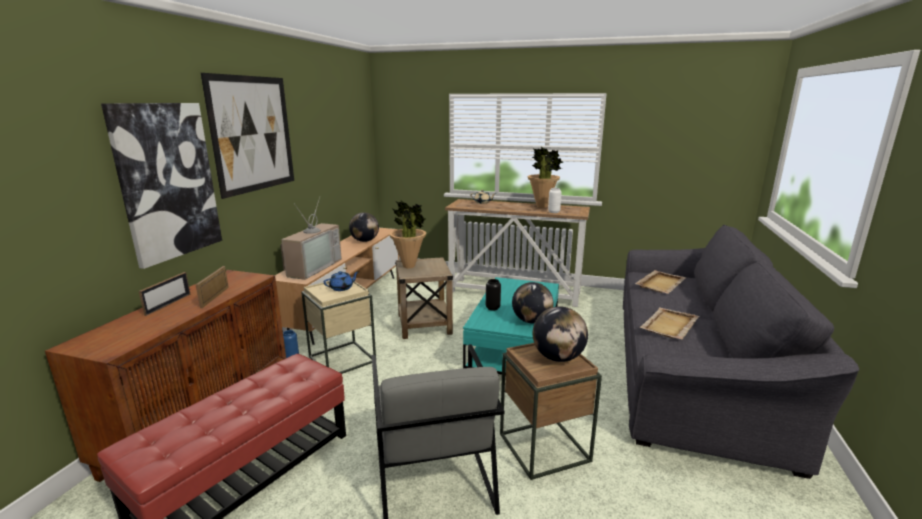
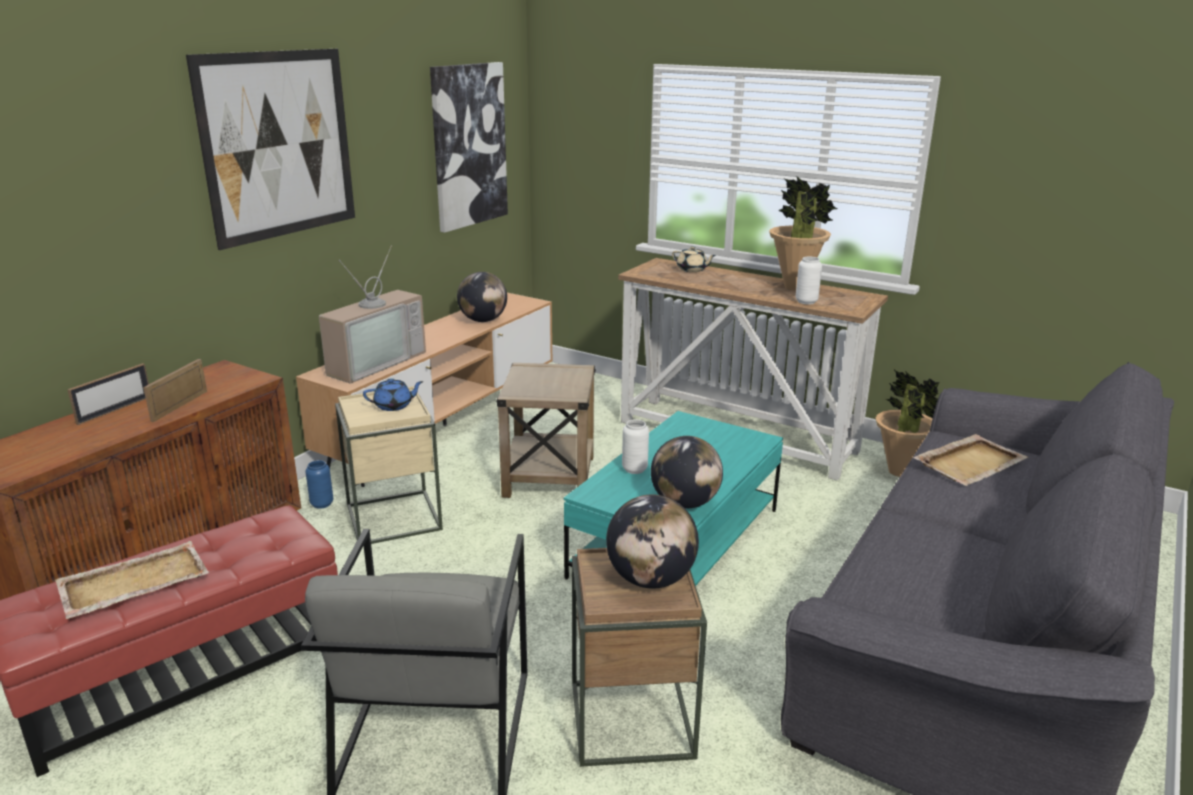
camera: 15 degrees right, 5 degrees up
picture [101,103,222,269] -> picture moved to [430,62,508,233]
potted plant [389,201,426,268] -> potted plant moved to [876,370,940,477]
black vase [486,279,501,311] -> white vase [622,419,649,474]
beige tray [640,307,699,339] -> beige tray moved to [55,541,209,619]

